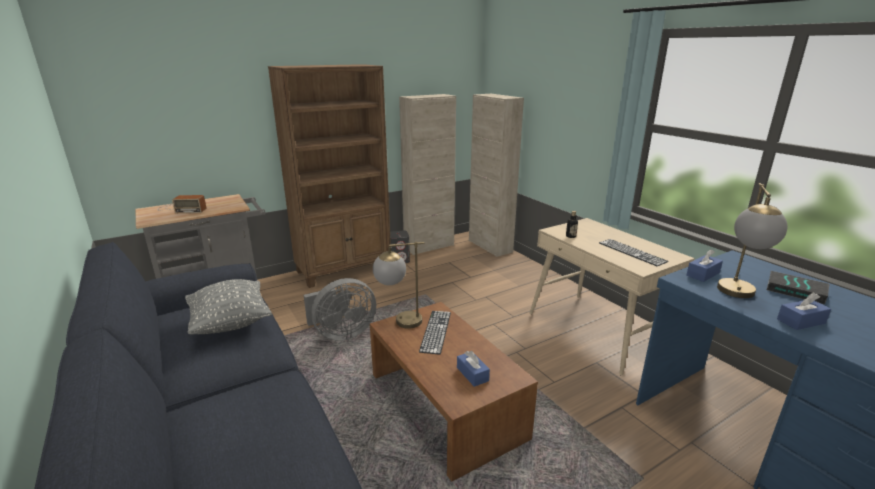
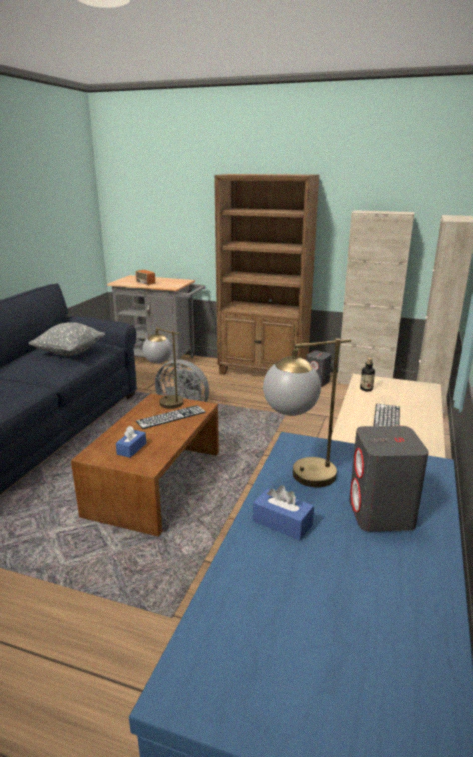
camera: 50 degrees right, 0 degrees up
blue tissue box [686,249,723,282] -> none
book [767,271,829,304] -> grey speaker [349,426,429,531]

